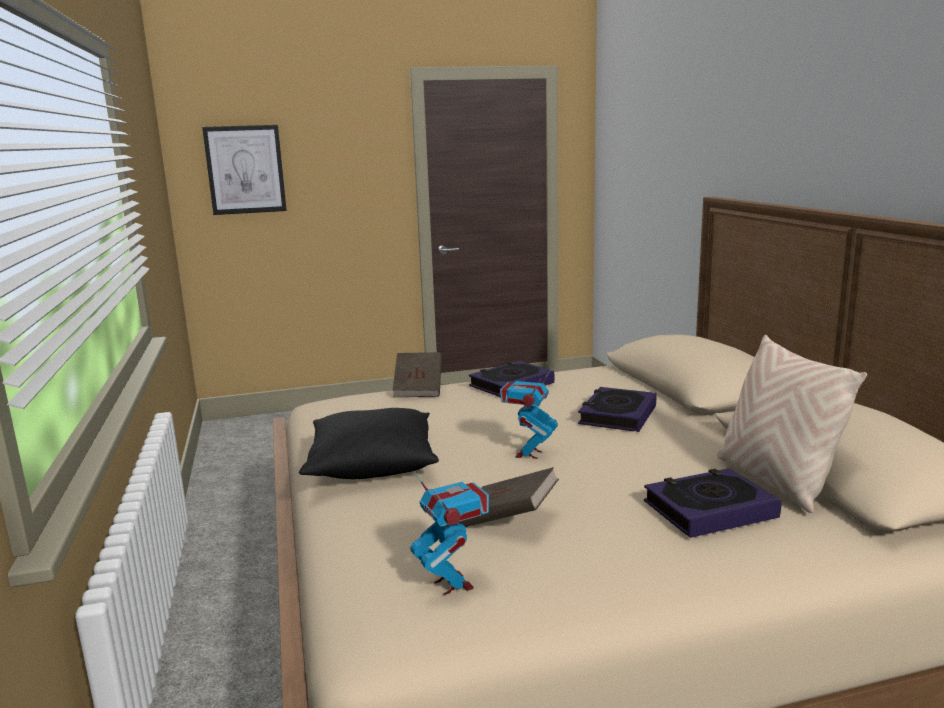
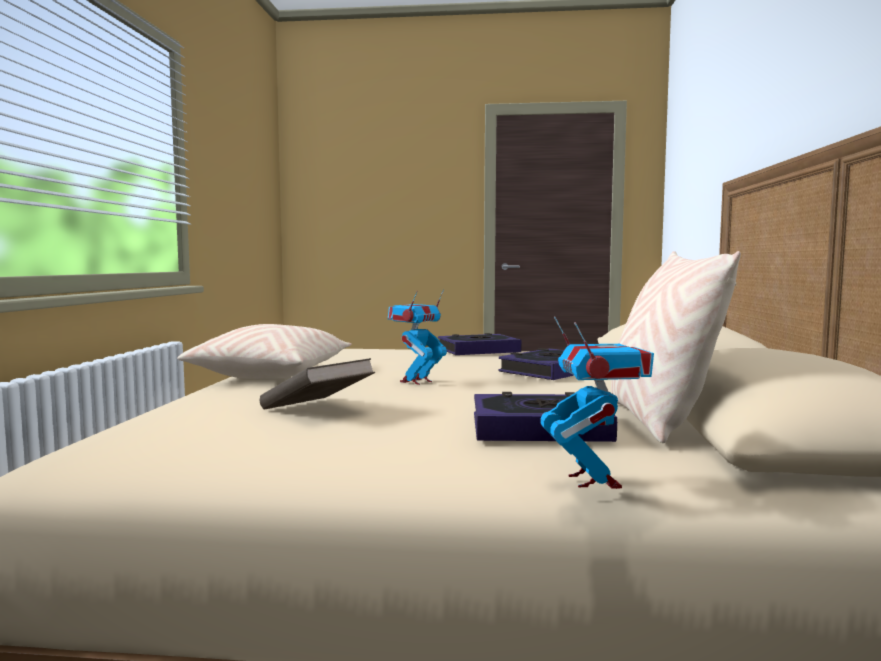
camera: 20 degrees right, 10 degrees down
picture [202,125,287,215] -> none
black pillow [299,408,439,479] -> beige pillow [177,324,352,379]
brown book [393,352,442,397] -> none
toy robot [410,471,489,595] -> toy robot moved to [540,316,654,489]

